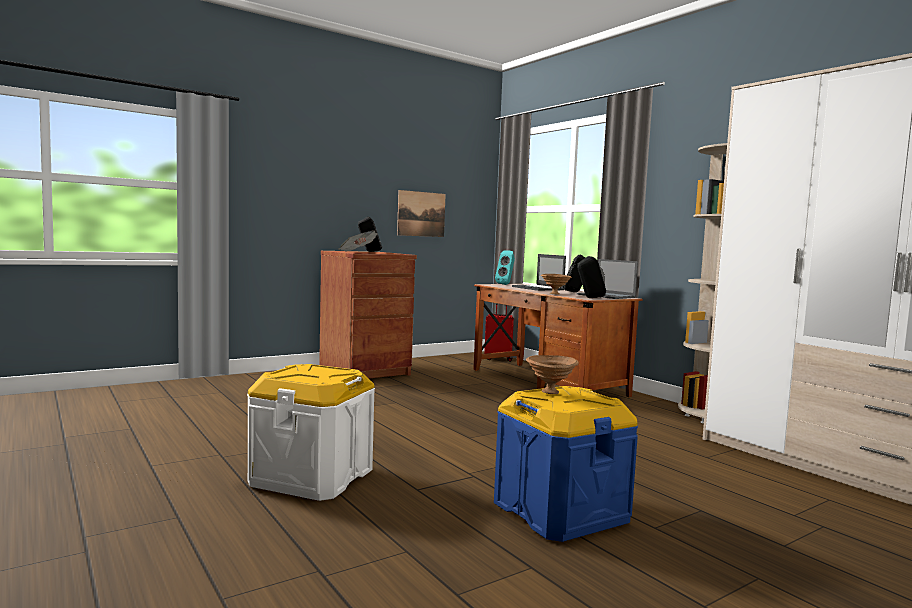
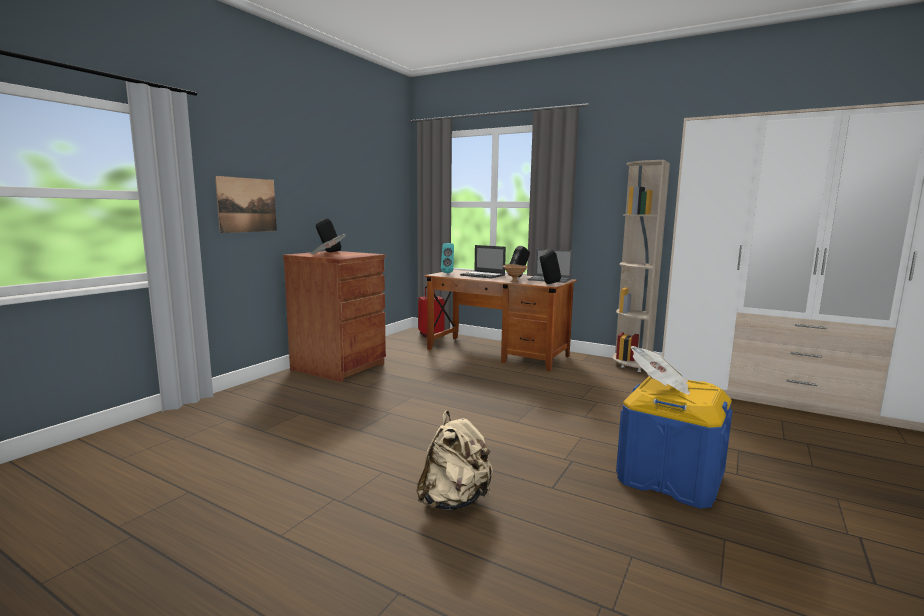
camera: 25 degrees left, 5 degrees up
white storage box [247,364,375,501] -> beige backpack [416,410,493,510]
picture [397,190,446,237] -> picture moved to [215,176,277,233]
brown bowl [526,355,579,394] -> newspaper [631,346,690,395]

